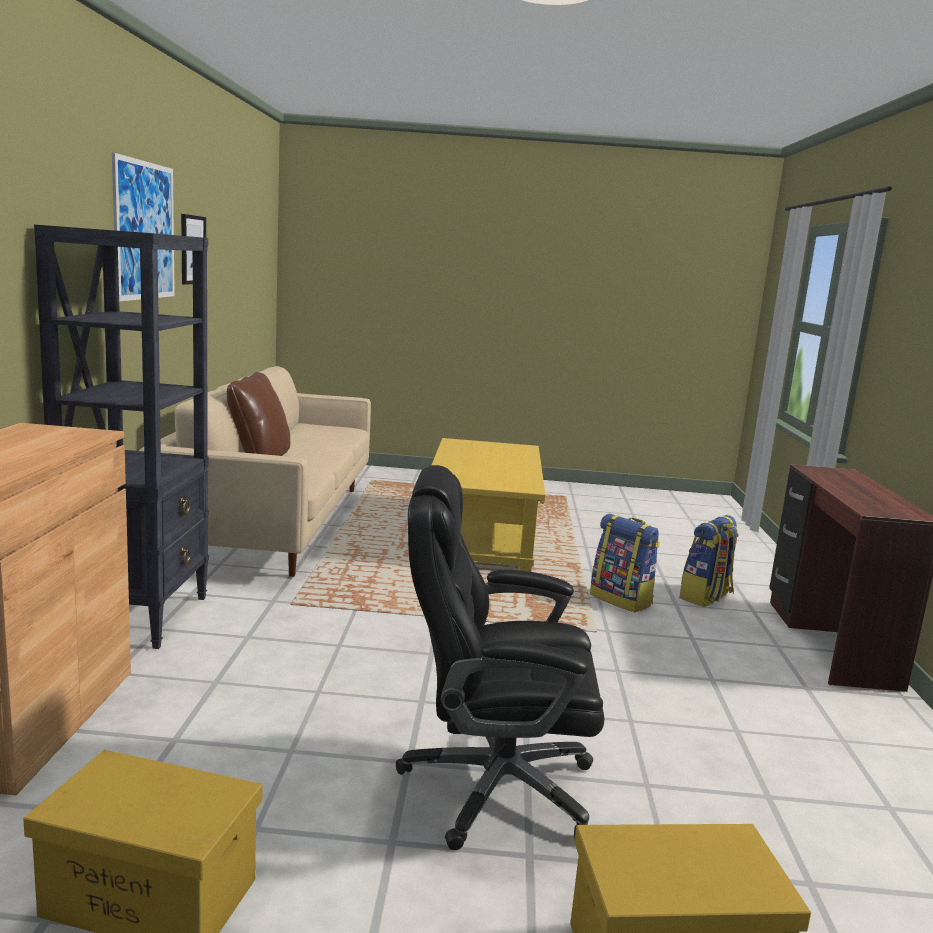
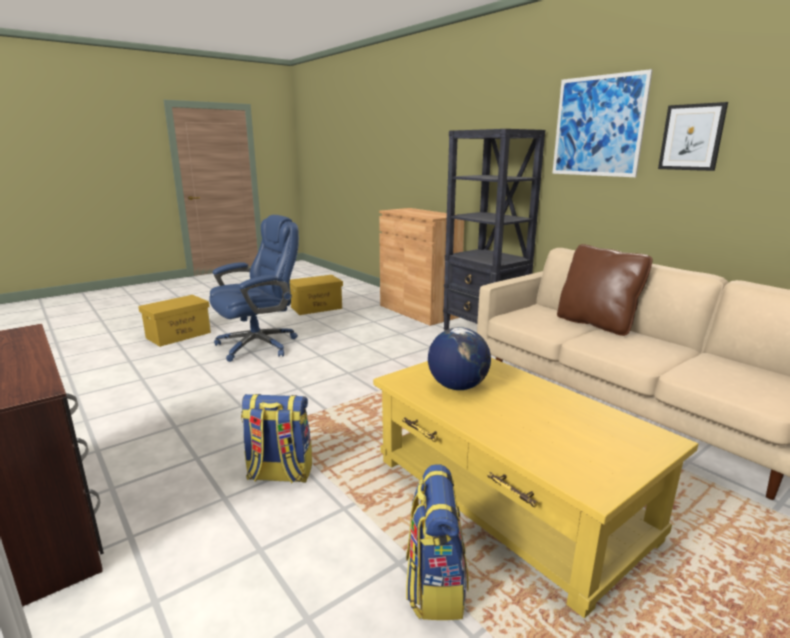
camera: 140 degrees right, 5 degrees up
black office chair [396,465,604,850] -> blue office chair [209,215,299,362]
backpack [679,515,739,607] -> backpack moved to [406,464,469,620]
none -> globe [428,327,491,390]

